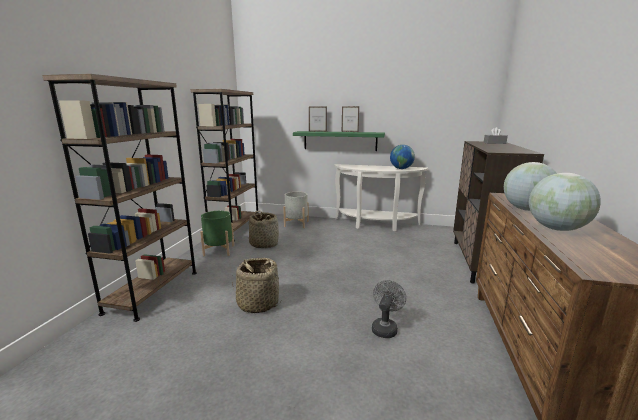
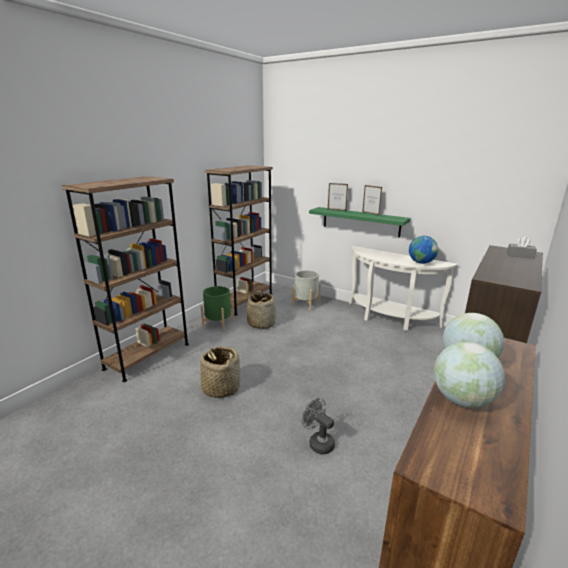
camera: 20 degrees right, 5 degrees up
grey fan [372,280,406,338] -> grey fan turned 90 degrees counterclockwise [301,398,335,454]

